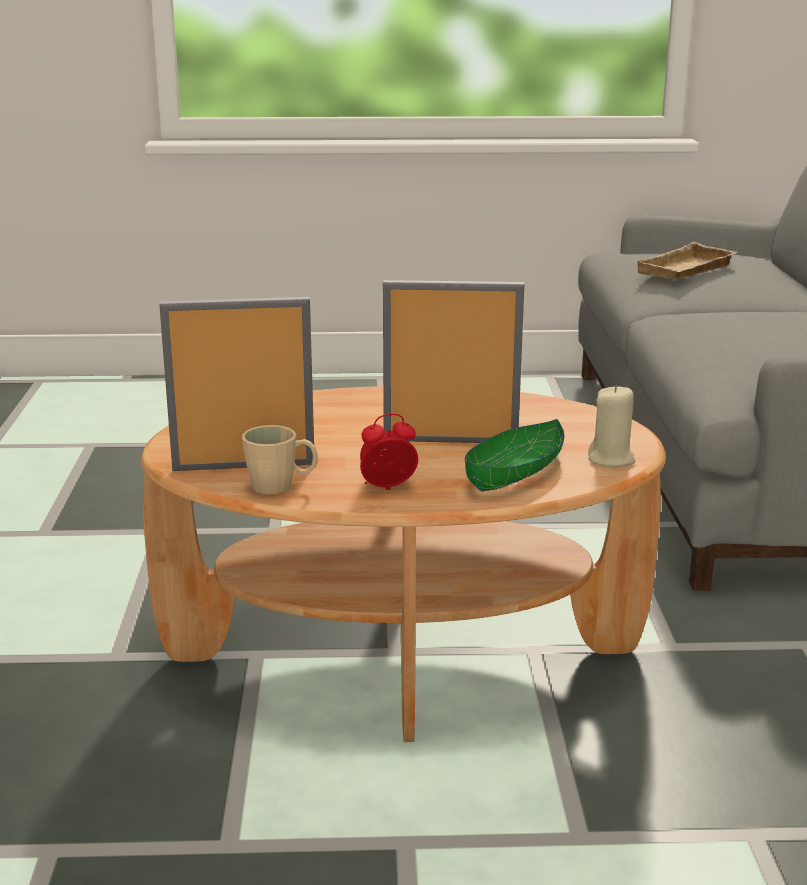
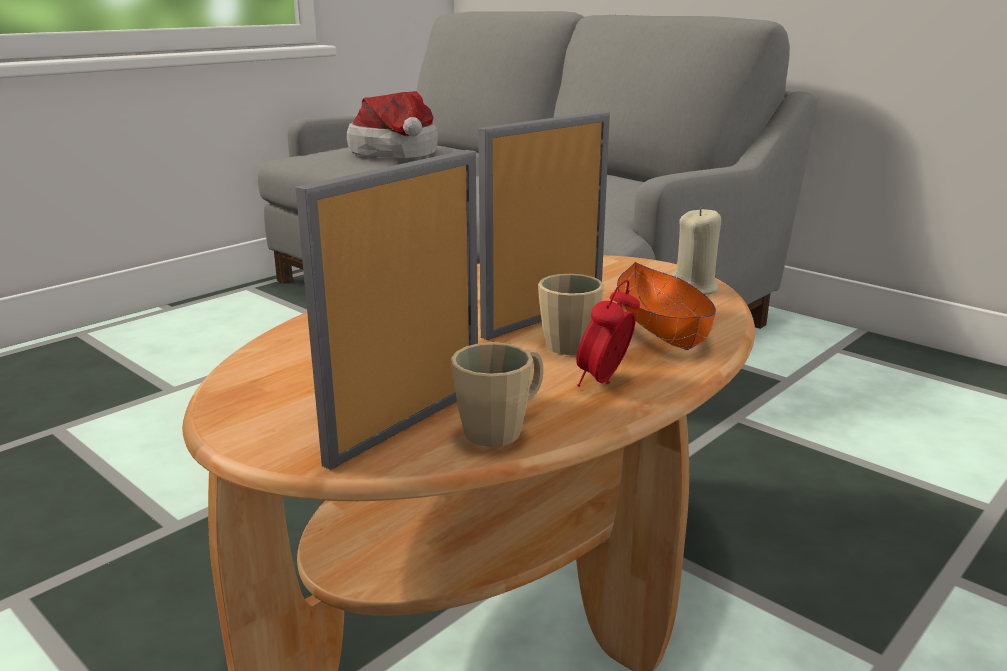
camera: 45 degrees left, 0 degrees up
green bowl [465,419,564,491] -> orange bowl [617,262,716,350]
beige tray [634,242,737,280] -> hat [347,91,438,159]
none -> beige mug [538,274,604,355]

